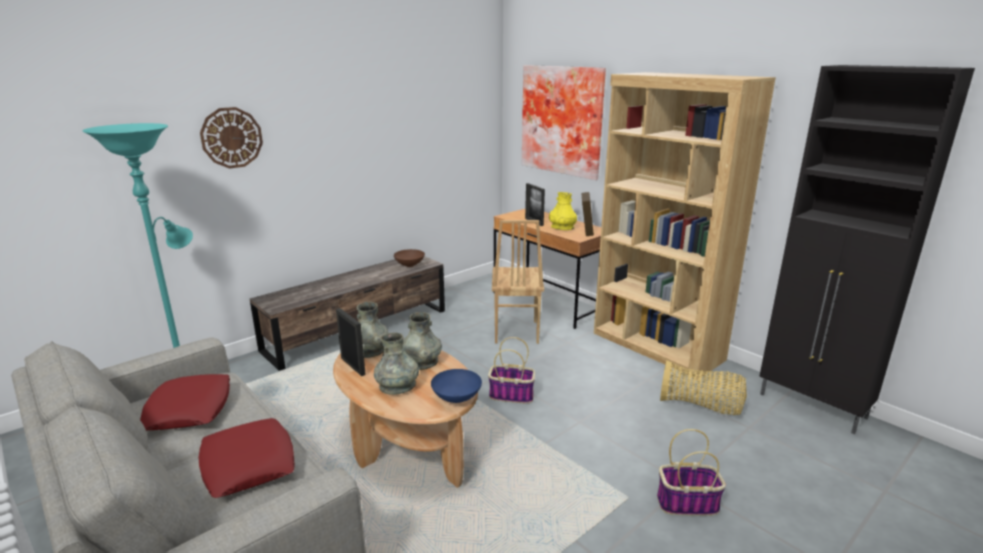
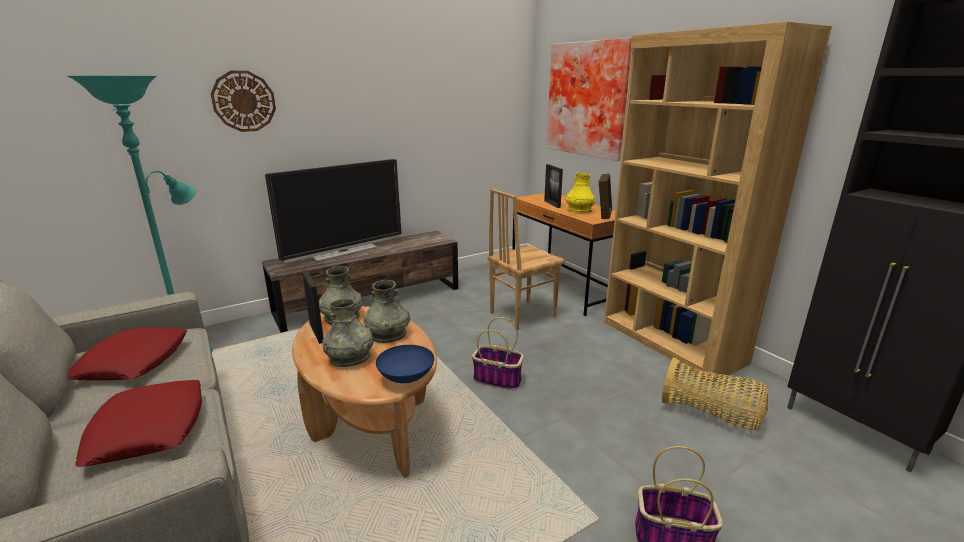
camera: 10 degrees right, 0 degrees up
brown bowl [394,249,425,267] -> none
brown chair [492,220,544,344] -> brown chair turned 45 degrees clockwise [488,189,565,330]
none -> television [265,159,401,263]

